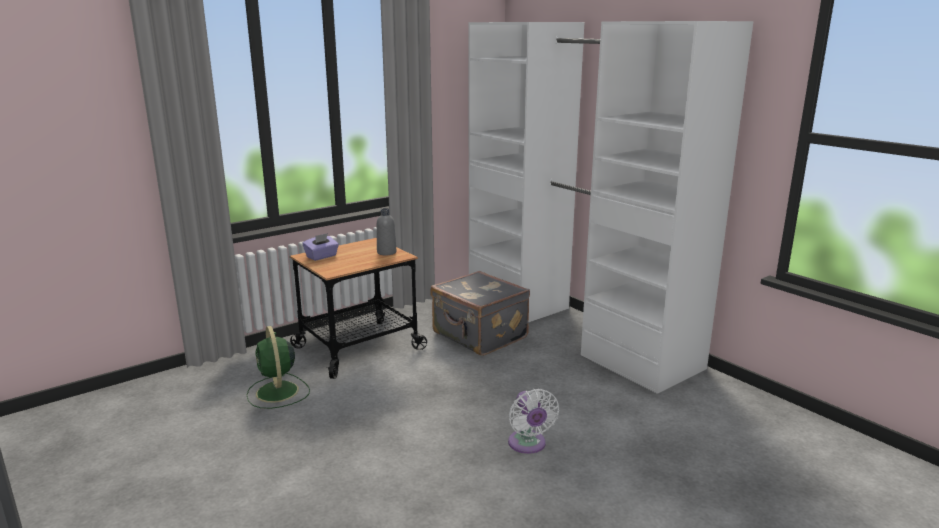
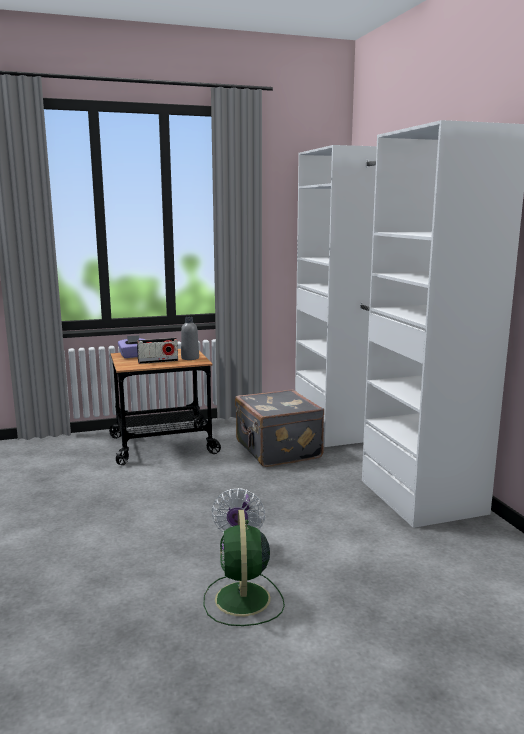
camera: 20 degrees right, 5 degrees down
green fan [247,326,310,409] -> green fan moved to [204,509,285,626]
none -> radio [137,338,178,364]

